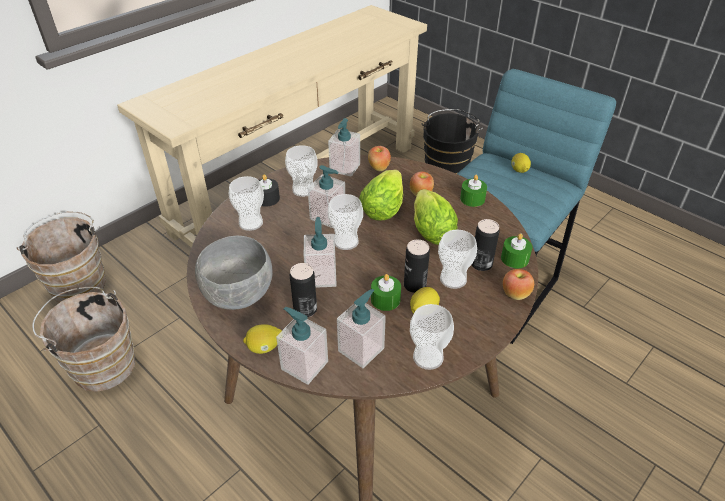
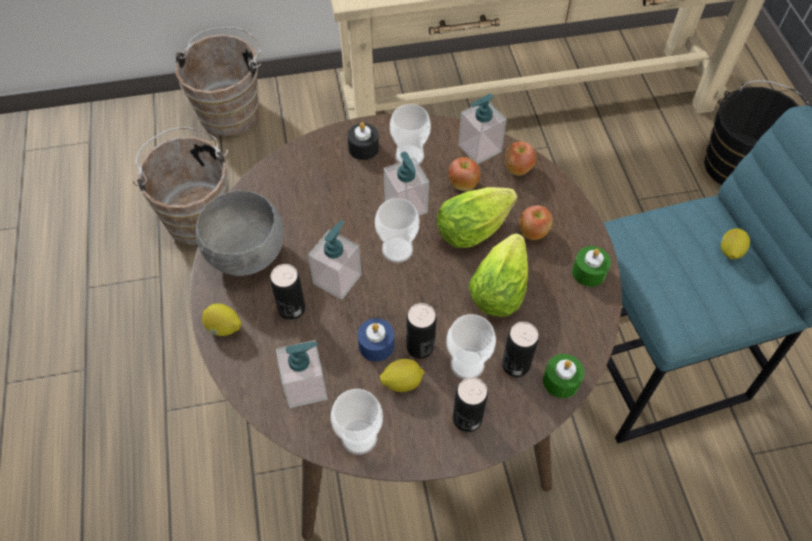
camera: 35 degrees right, 15 degrees up
cup [229,176,264,231] -> none
soap dispenser [276,307,328,385] -> none
green candle [371,274,401,311] -> blue candle [358,318,394,362]
apple [503,269,534,300] -> apple moved to [449,157,480,191]
none -> can [453,377,488,432]

